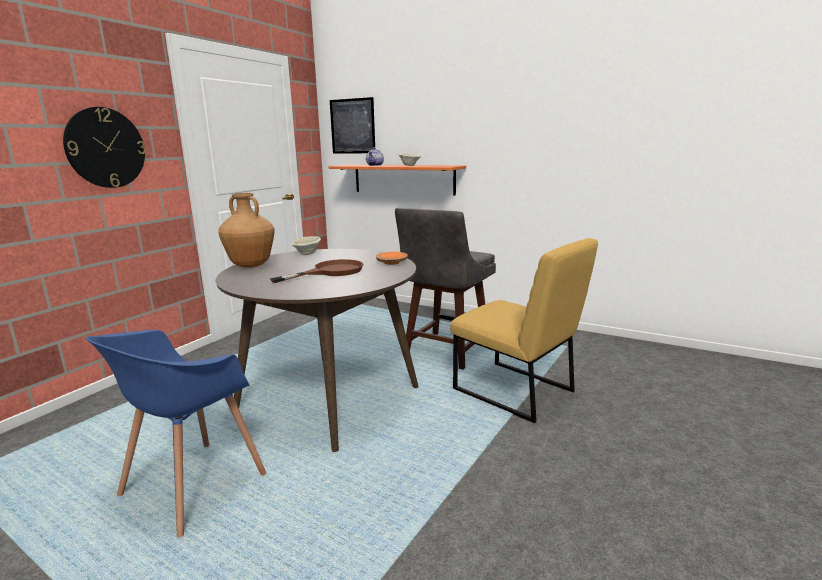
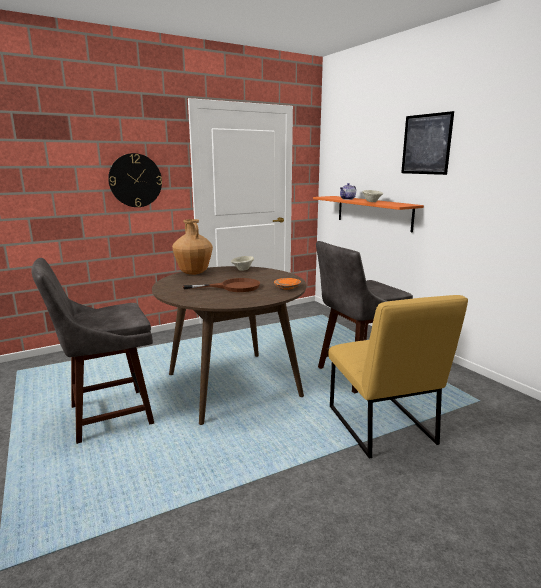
camera: 30 degrees right, 0 degrees up
blue chair [85,330,266,537] -> grey stool [31,258,154,444]
picture [330,97,375,154] -> picture moved to [401,111,454,175]

